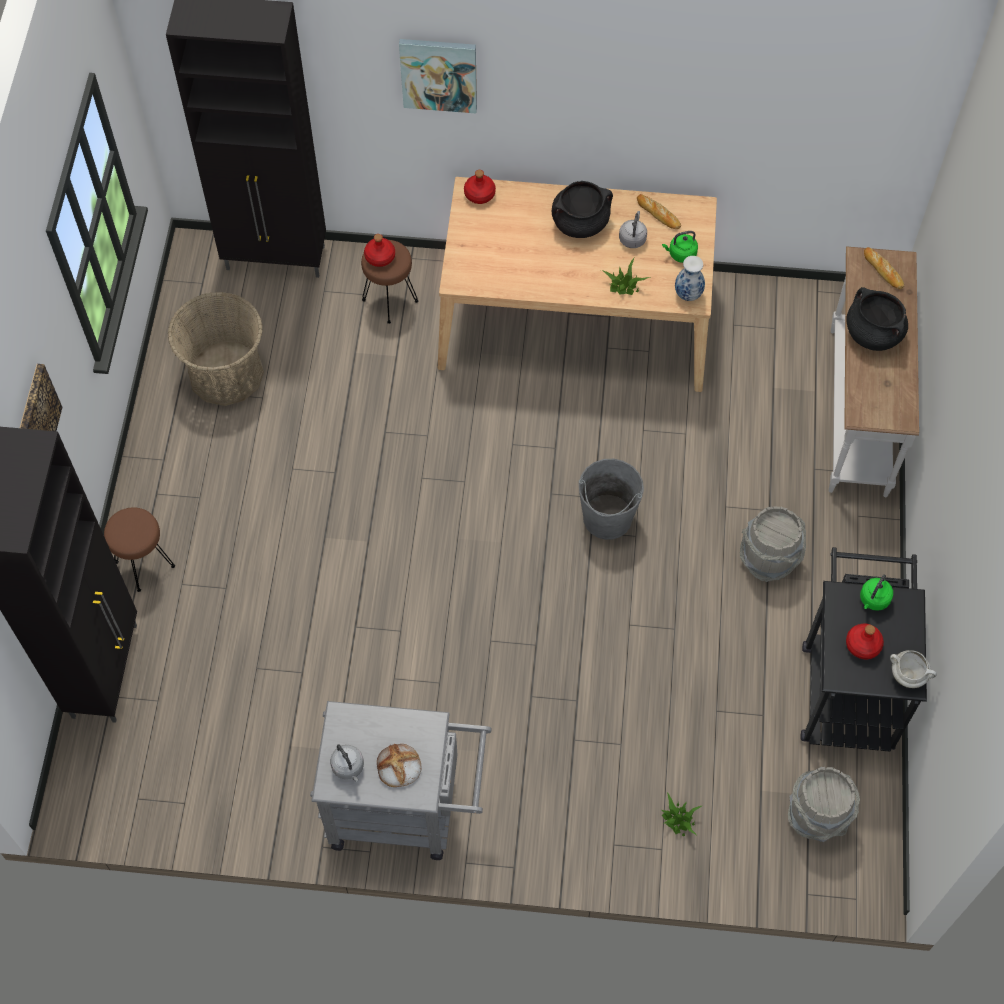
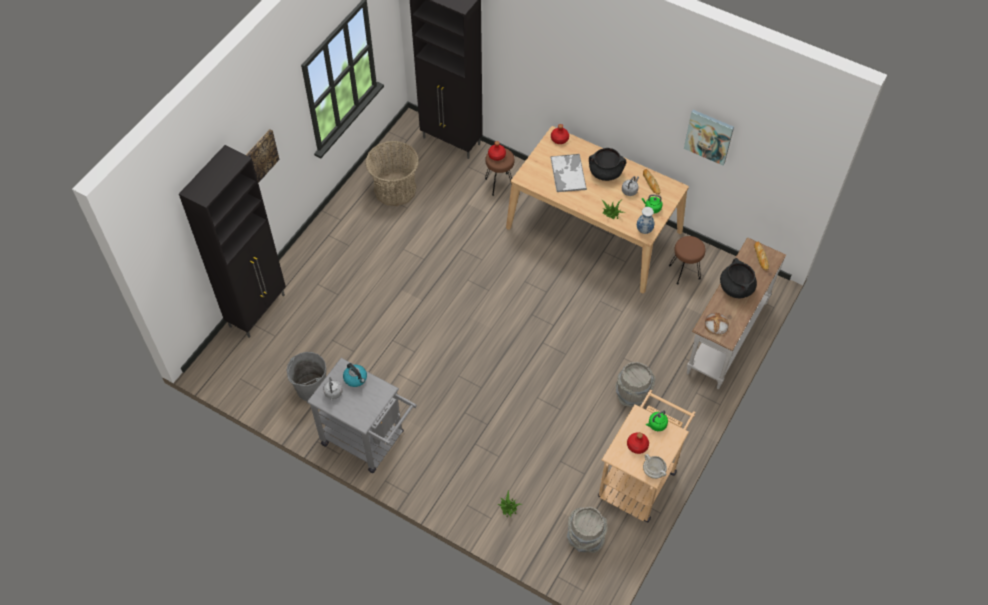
camera: 25 degrees right, 5 degrees down
brown stool [104,507,175,592] -> brown stool moved to [669,236,706,285]
bread [377,744,422,787] -> bread moved to [705,313,729,335]
picture [399,39,477,113] -> picture moved to [684,110,734,165]
grey bucket [579,459,644,540] -> grey bucket moved to [287,352,326,401]
black cart [800,547,927,752] -> beige cart [598,390,695,523]
none -> kettle [343,363,367,387]
none -> tray [550,154,587,192]

